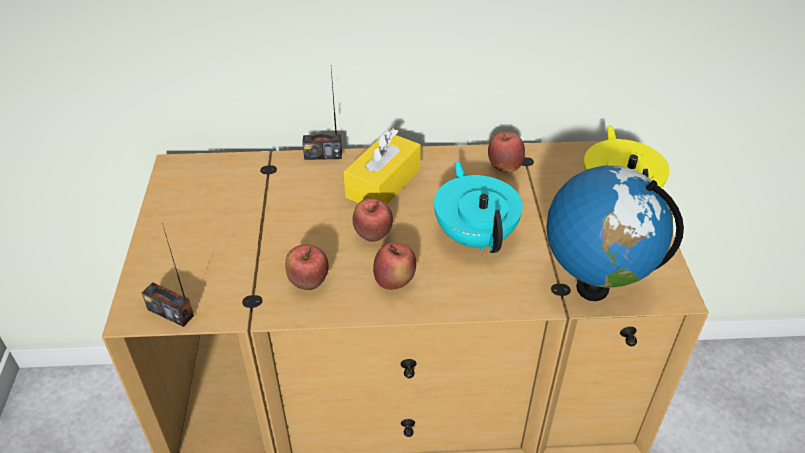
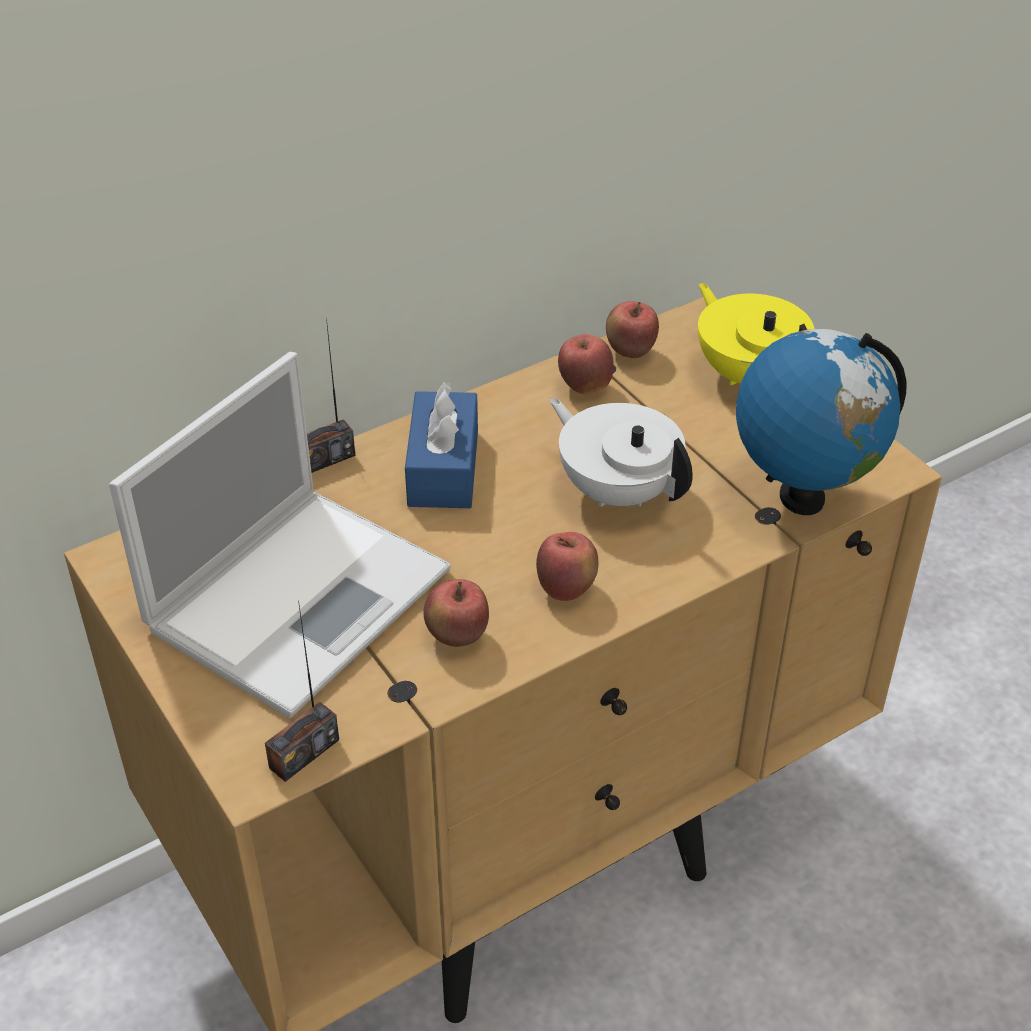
camera: 30 degrees left, 0 degrees up
radio [142,223,194,327] -> radio turned 45 degrees counterclockwise [265,600,339,782]
yellow tissue box [343,128,421,204] -> blue tissue box [405,382,478,508]
apple [353,198,393,242] -> apple moved to [606,301,659,358]
turquoise teapot [434,162,523,253] -> white teapot [549,398,693,507]
none -> laptop [109,352,451,718]

